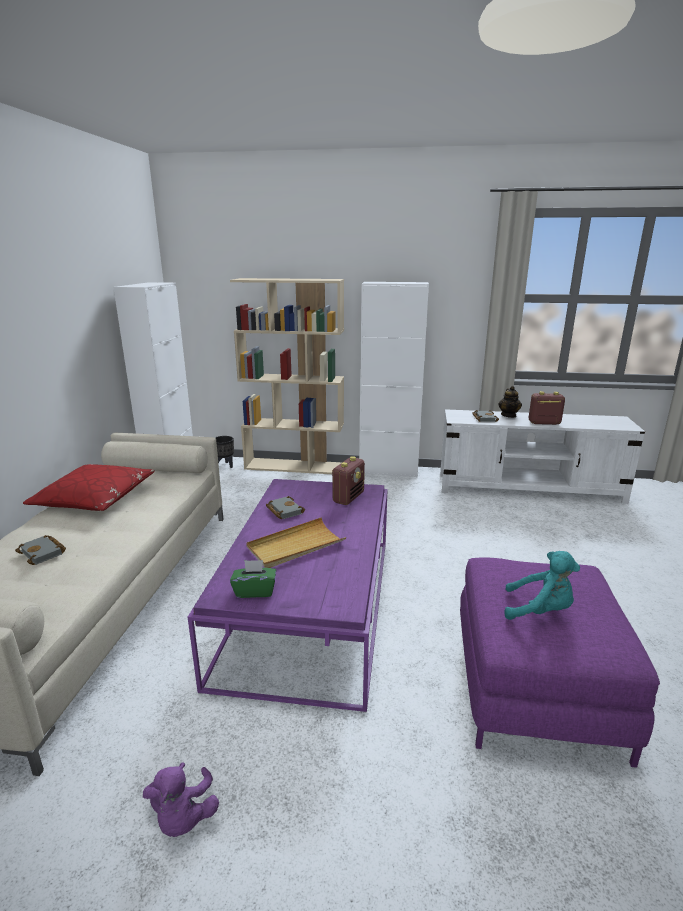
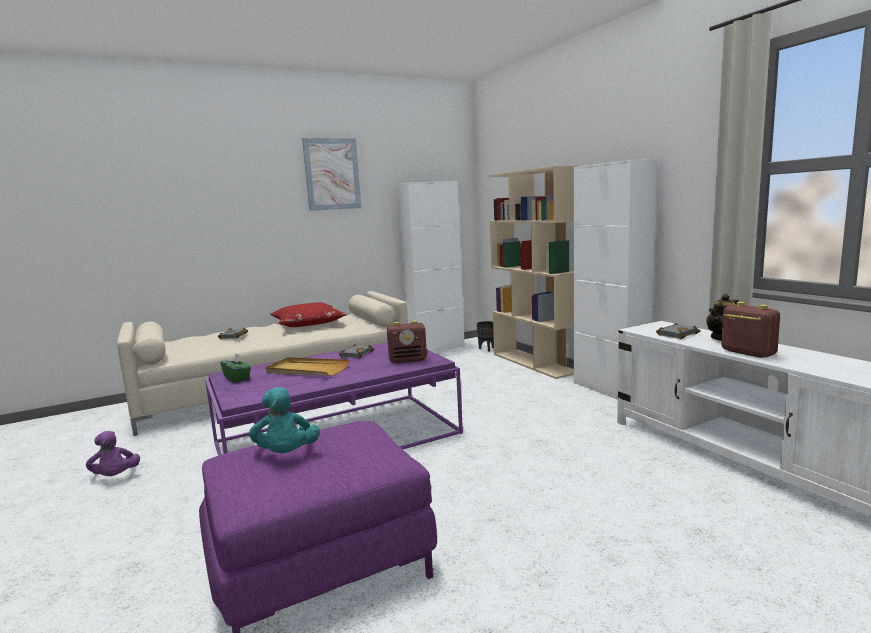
camera: 55 degrees right, 10 degrees down
purple plush toy [143,762,219,837] -> purple plush toy turned 75 degrees counterclockwise [86,431,140,476]
none -> picture [302,138,361,211]

